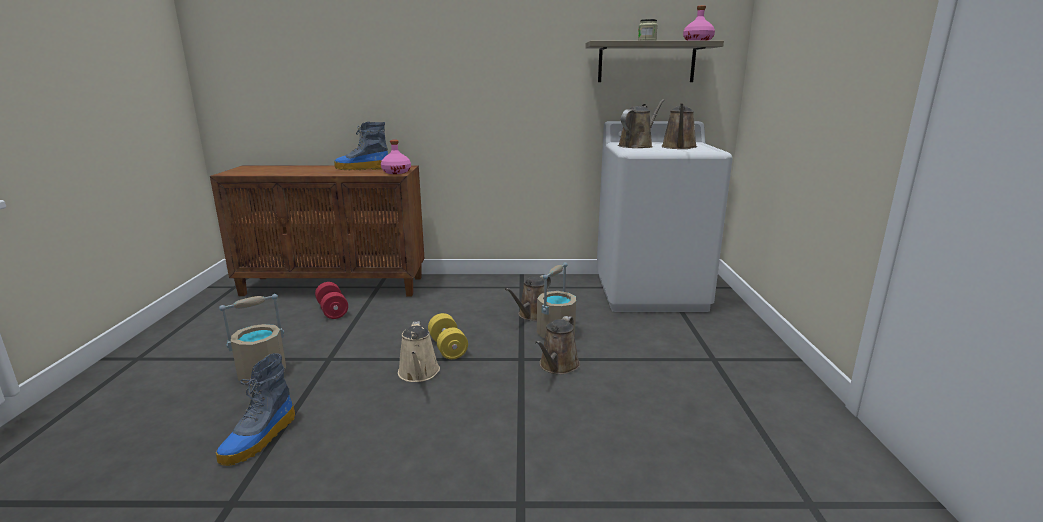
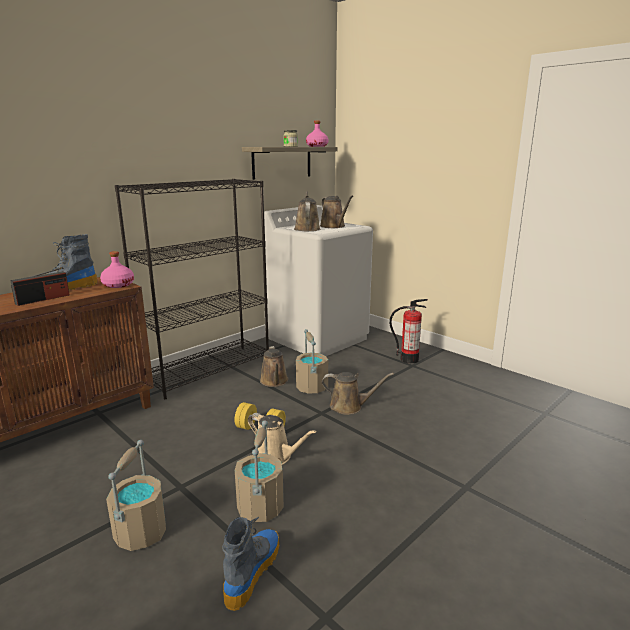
camera: 45 degrees left, 0 degrees up
boot [216,353,295,466] -> boot turned 135 degrees counterclockwise [222,517,280,611]
red dumbbell [315,282,348,319] -> none
brown watering can [535,316,580,374] -> brown watering can turned 60 degrees counterclockwise [322,372,394,415]
none -> radio [10,268,70,306]
none -> black bookcase [115,179,269,399]
none -> beige bucket [235,420,284,522]
none -> fire extinguisher [389,299,428,364]

